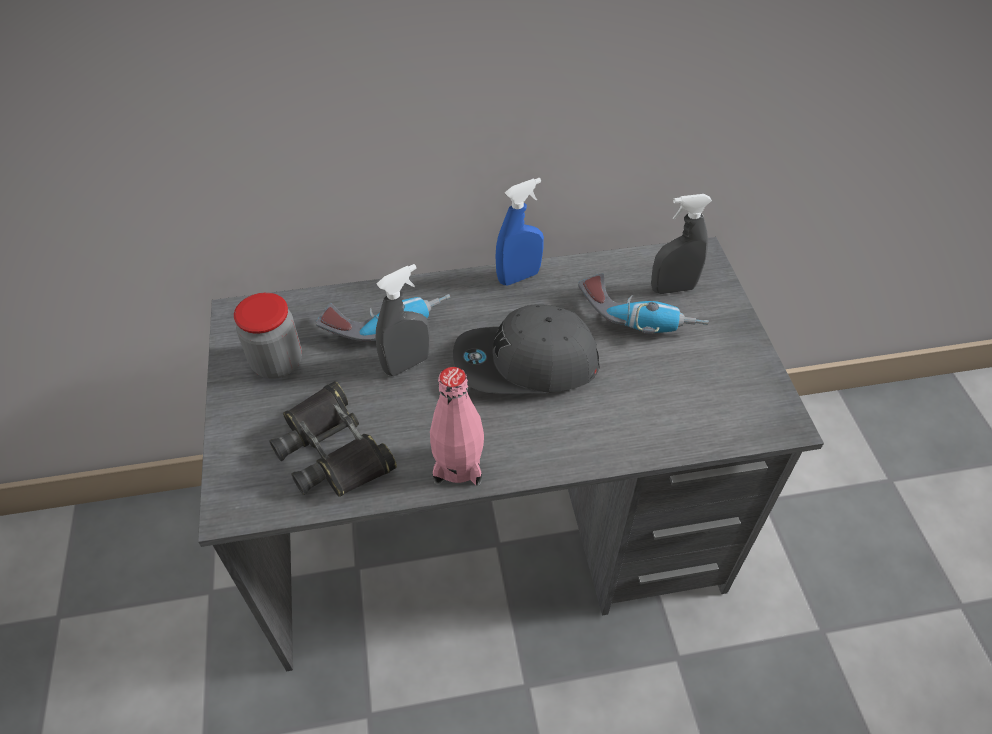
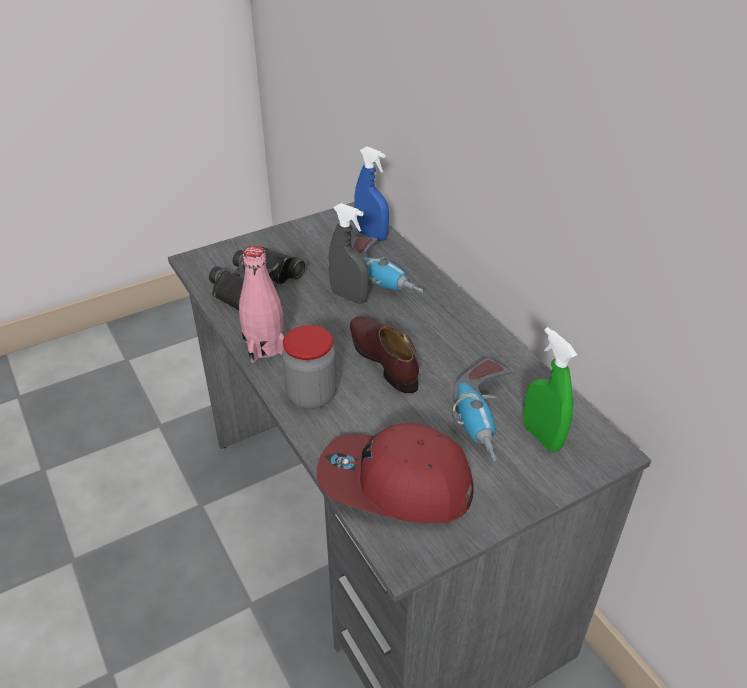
camera: 70 degrees right, 10 degrees down
jar [234,293,302,379] -> jar moved to [282,325,337,409]
grey cap [453,304,600,394] -> brown shoe [350,316,419,393]
blue spray bottle [496,178,544,285] -> blue spray bottle moved to [354,147,389,241]
grey spray bottle [651,194,712,294] -> green spray bottle [523,327,577,452]
none -> red cap [316,423,474,523]

